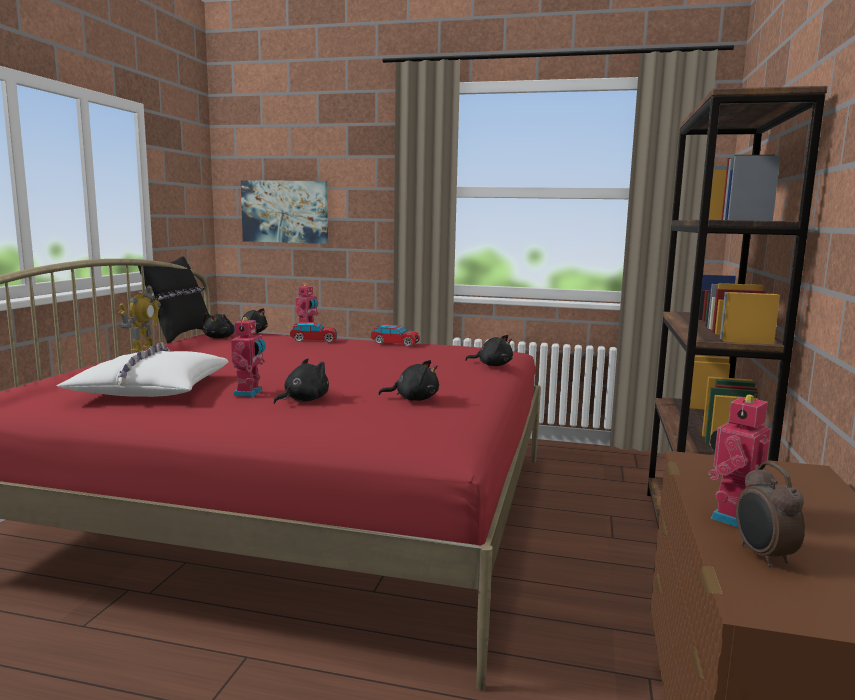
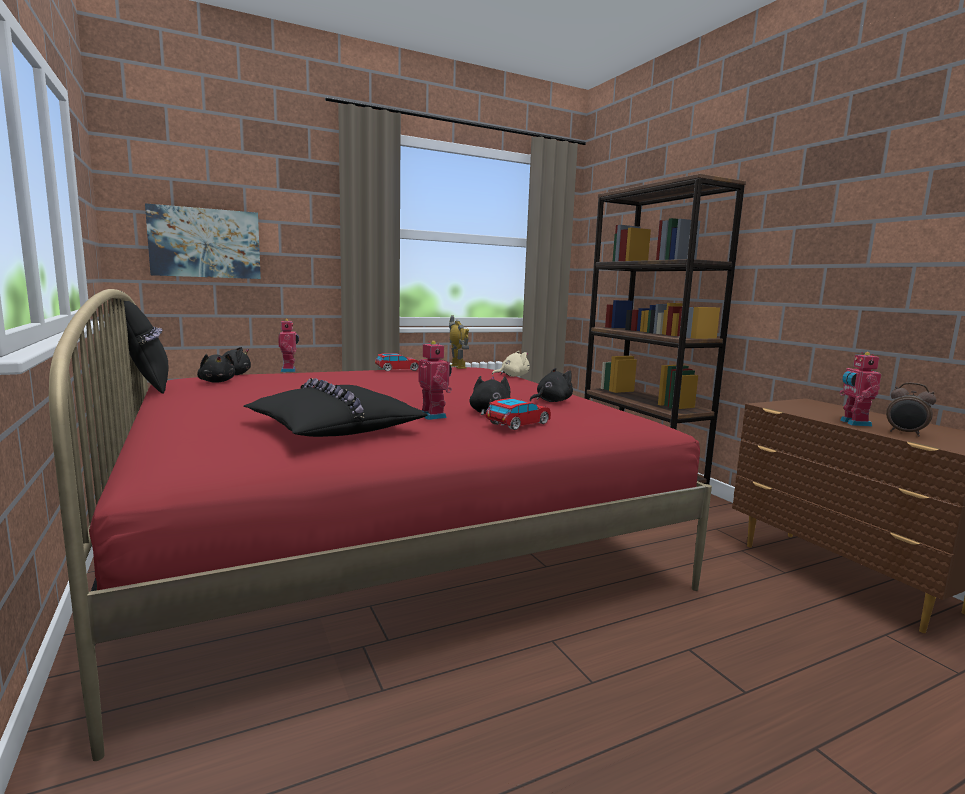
camera: 40 degrees left, 0 degrees up
white pillow [57,342,229,397] -> black pillow [243,378,428,437]
toy robot [119,286,161,352] -> toy robot moved to [449,315,469,369]
toy car [290,322,337,342] -> toy car moved to [486,398,551,430]
black plush toy [465,335,513,366] -> beige plush toy [492,351,530,377]

